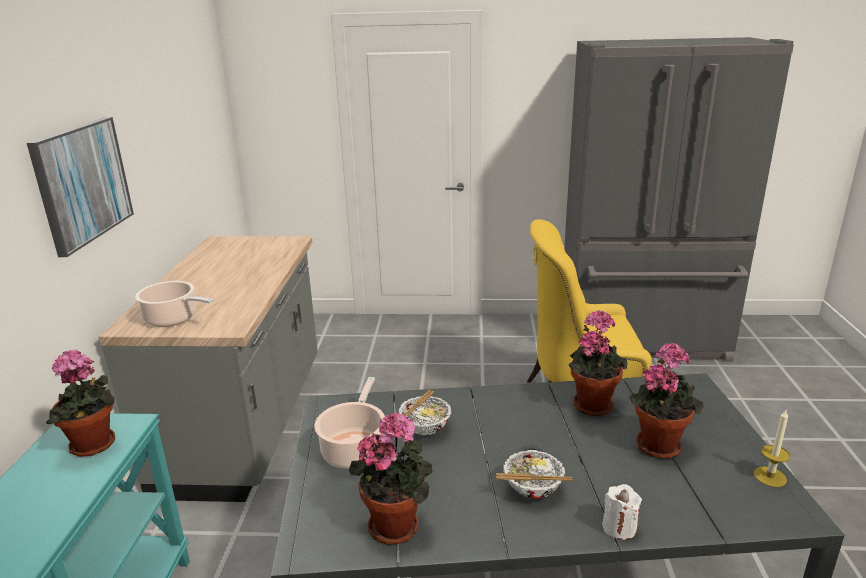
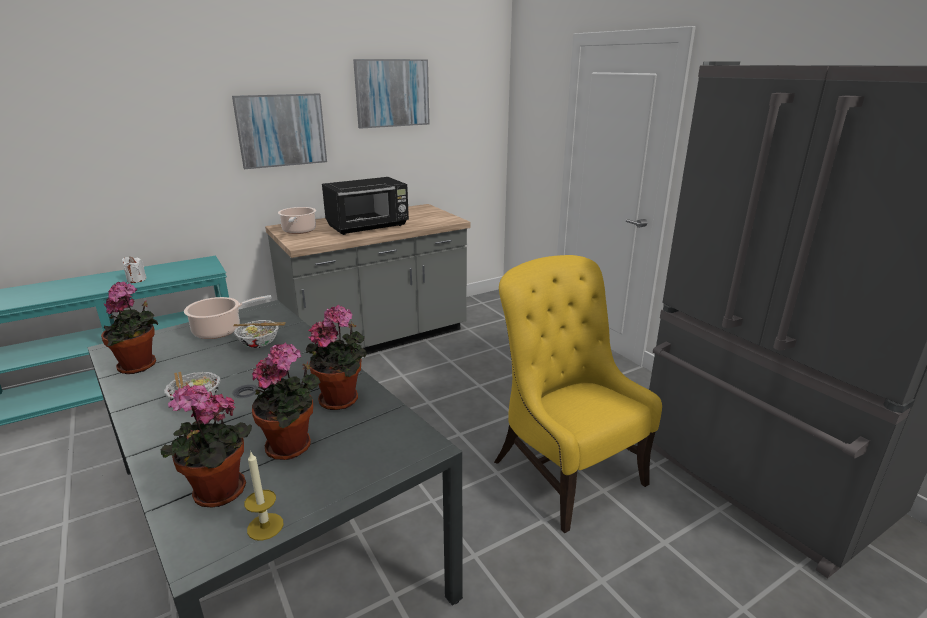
camera: 55 degrees right, 0 degrees up
potted plant [46,349,115,457] -> potted plant moved to [161,385,252,508]
white candle [602,484,642,540] -> white candle moved to [122,257,146,283]
none -> black microwave [322,177,409,235]
none -> picture [353,59,429,129]

